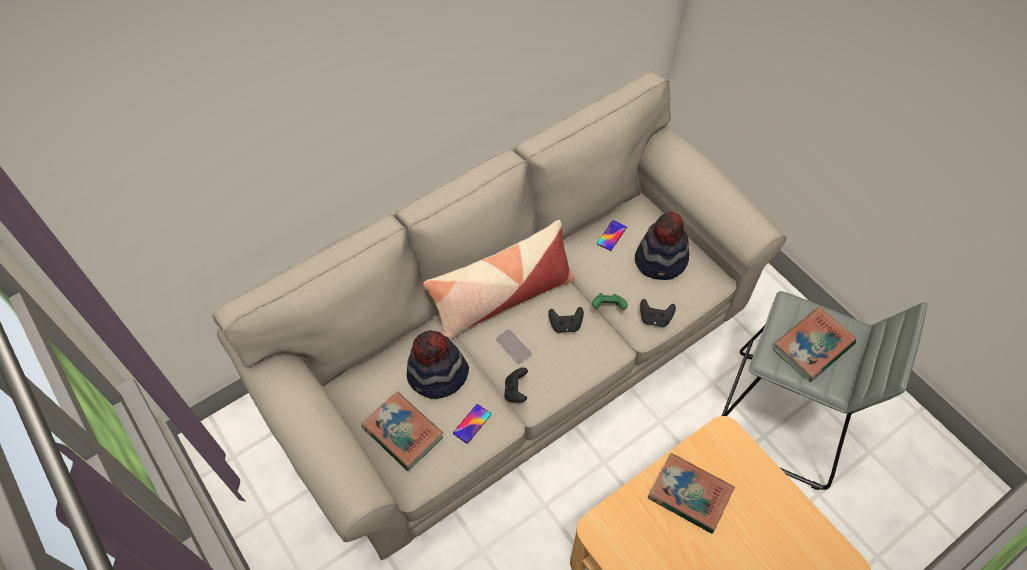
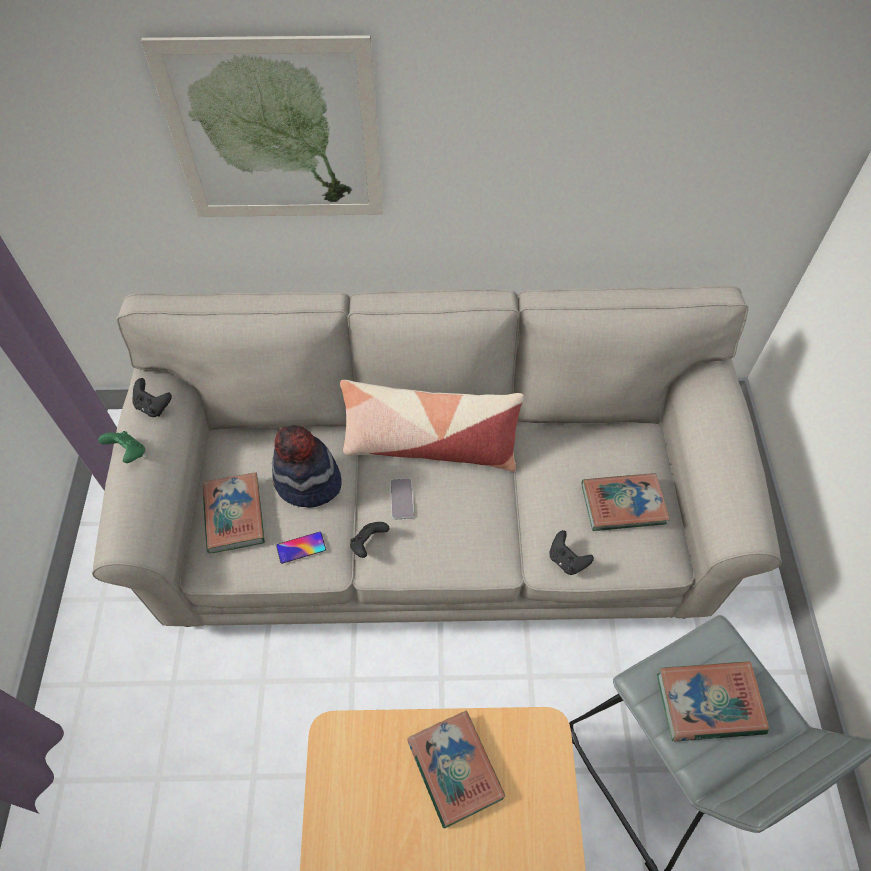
camera: 35 degrees right, 0 degrees up
black game controller [548,307,584,333] -> black game controller moved to [133,378,172,417]
green game controller [592,293,628,310] -> green game controller moved to [98,431,145,463]
phone [597,220,627,251] -> none
hat [635,212,689,280] -> book [581,473,670,531]
none -> picture [141,35,383,217]

